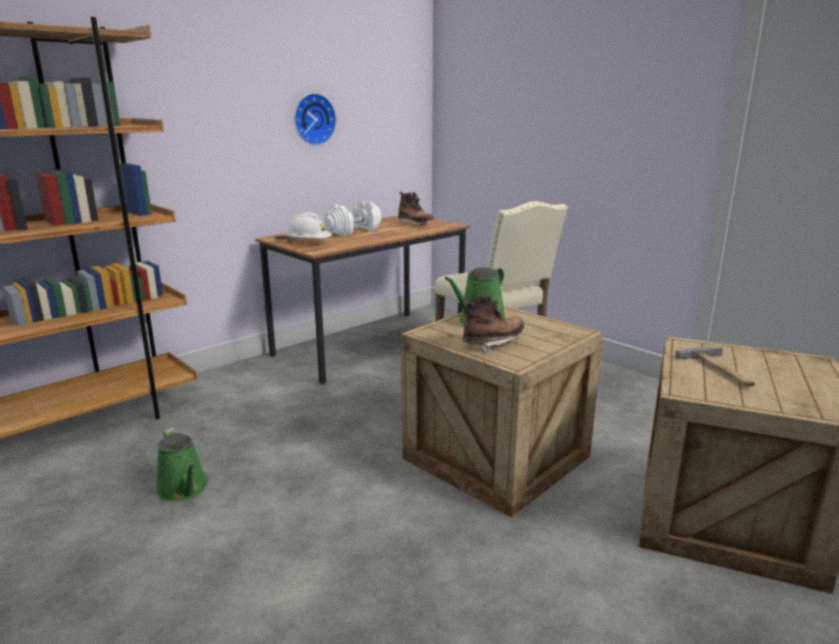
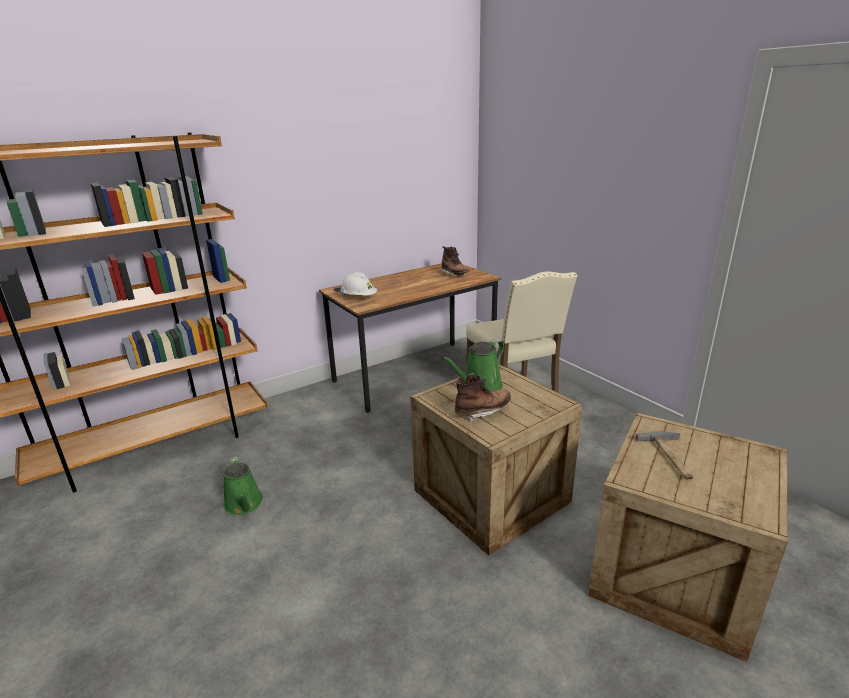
camera: 10 degrees right, 5 degrees up
wall clock [294,93,336,146] -> none
white dumbbell [324,201,381,236] -> none

